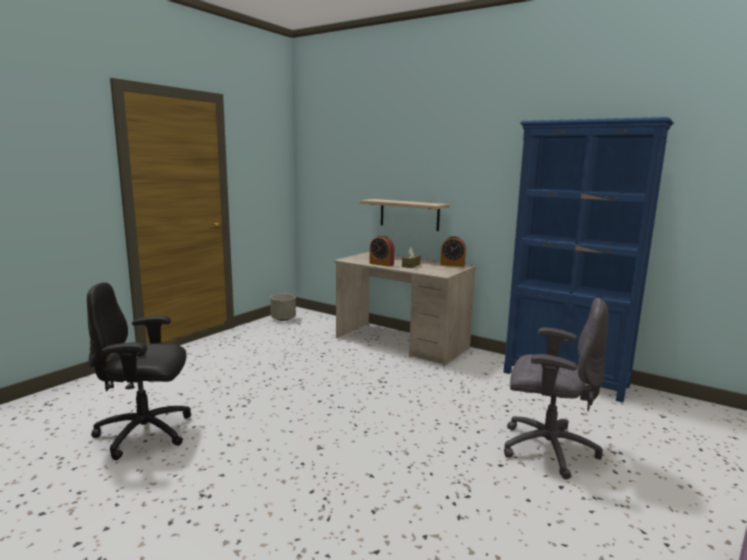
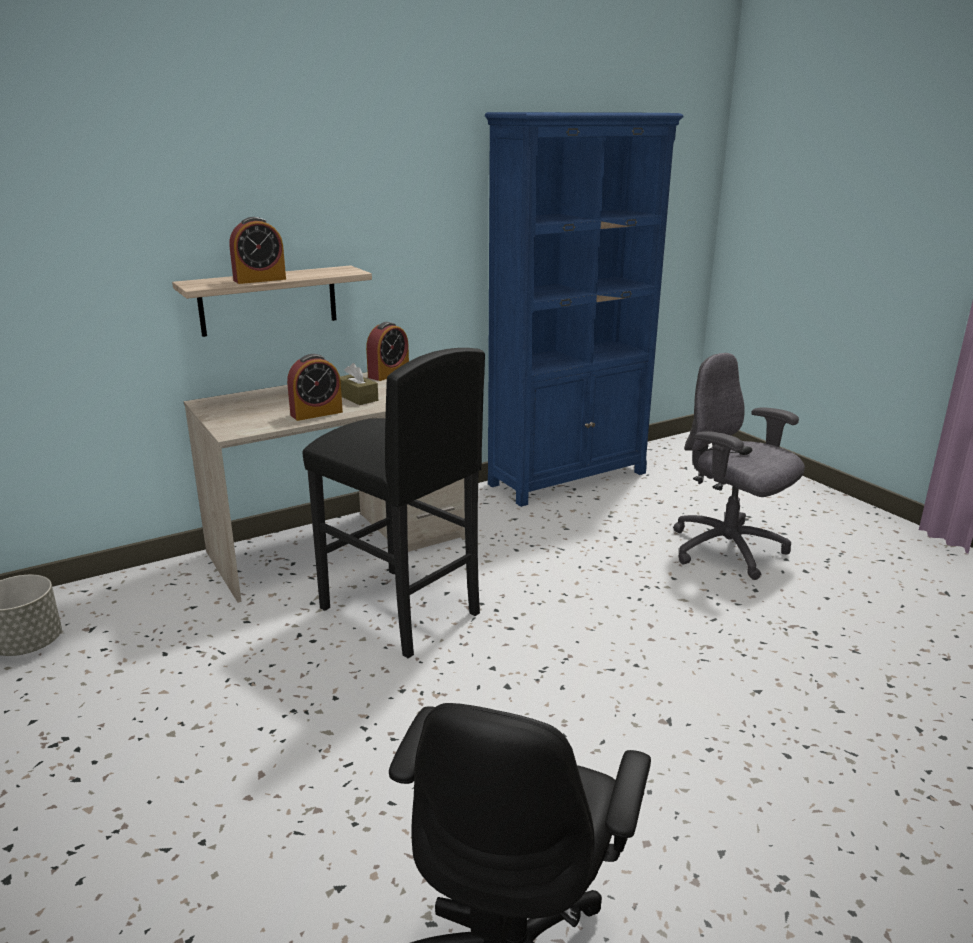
camera: 65 degrees left, 10 degrees up
grey office chair [504,298,608,480] -> grey office chair turned 90 degrees counterclockwise [673,353,805,580]
none -> alarm clock [229,217,286,284]
none -> black stool [303,348,485,658]

